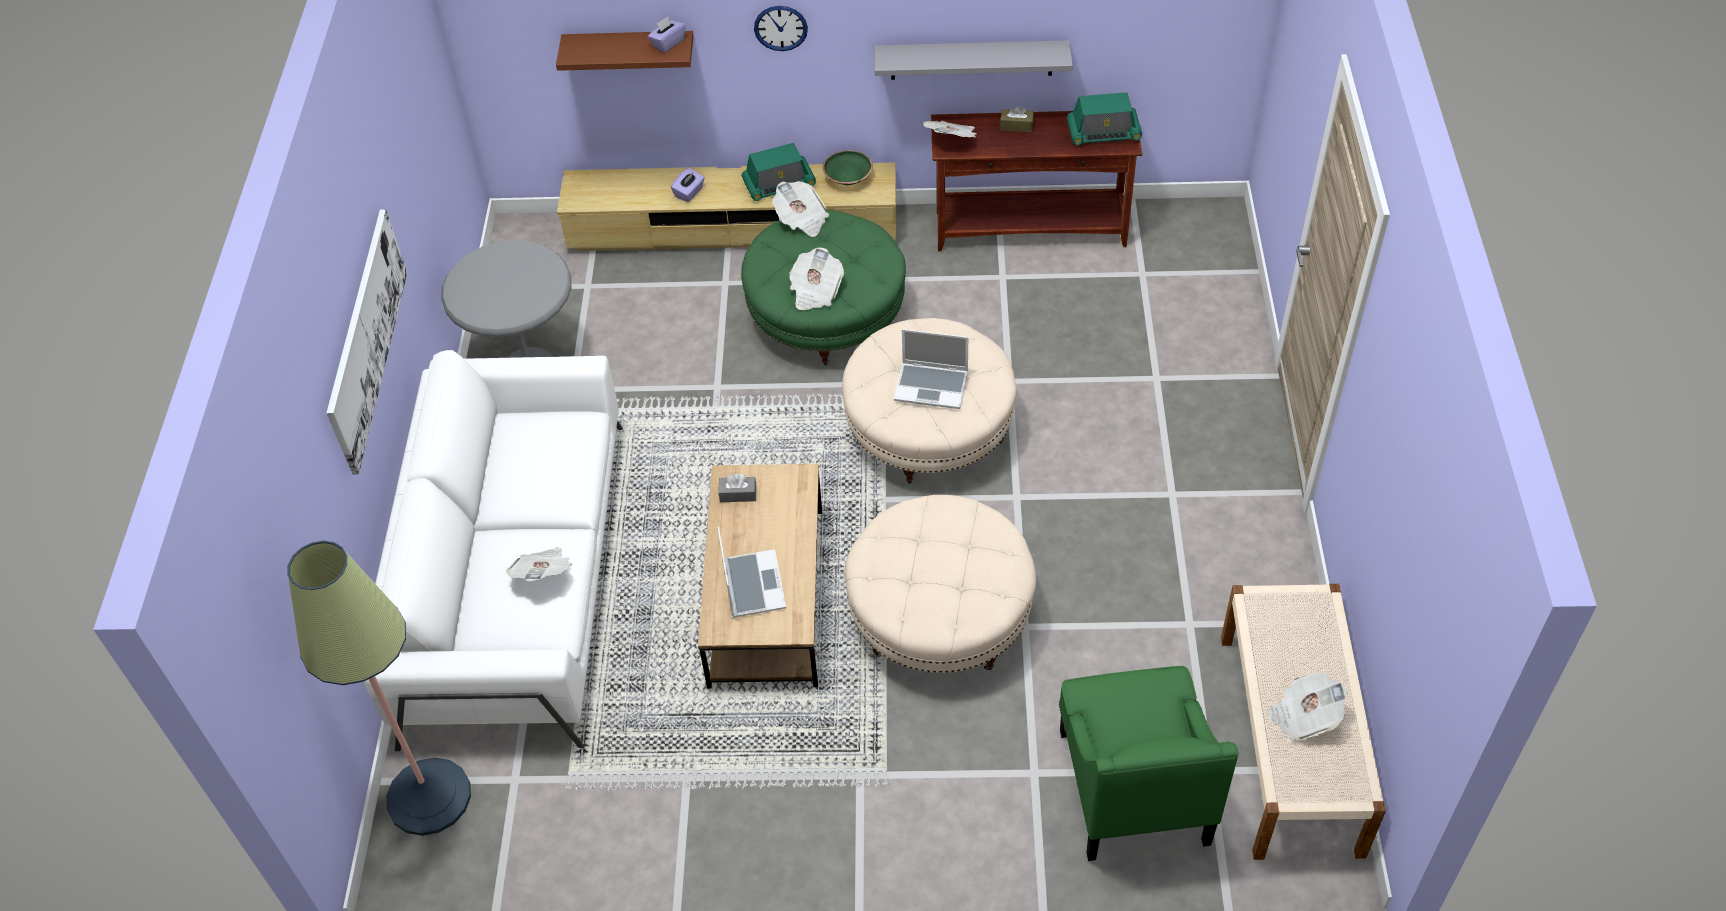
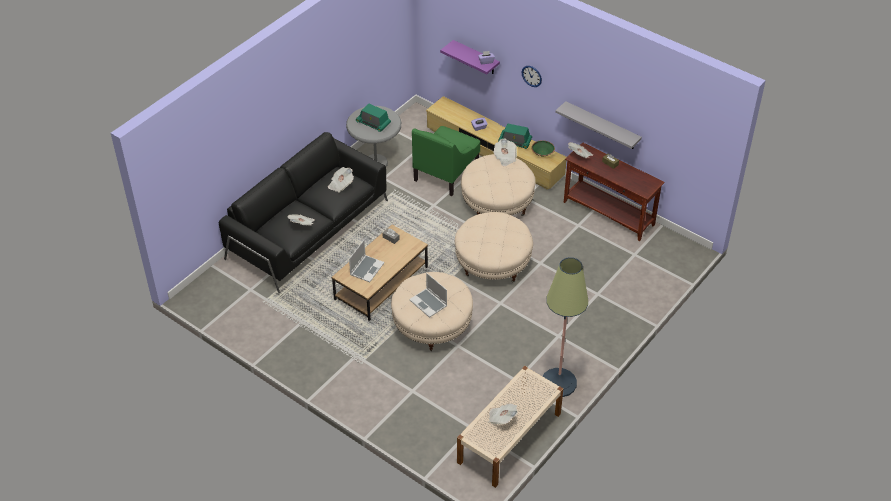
camera: 35 degrees right, 5 degrees down
floor lamp [287,540,471,836] -> floor lamp moved to [543,257,588,397]
picture [327,209,407,475] -> none
white sofa [363,350,623,751] -> black sofa [219,132,388,293]
brown shelf [556,31,694,71] -> purple shelf [440,40,500,74]
green ottoman [741,210,906,366] -> beige ottoman [461,154,536,216]
newspaper [789,247,844,310] -> newspaper moved to [328,167,354,193]
laptop [894,329,968,409] -> laptop moved to [409,273,447,318]
green armchair [1059,666,1239,861] -> green armchair moved to [412,126,480,196]
radio [1067,92,1142,145] -> radio moved to [356,104,391,132]

